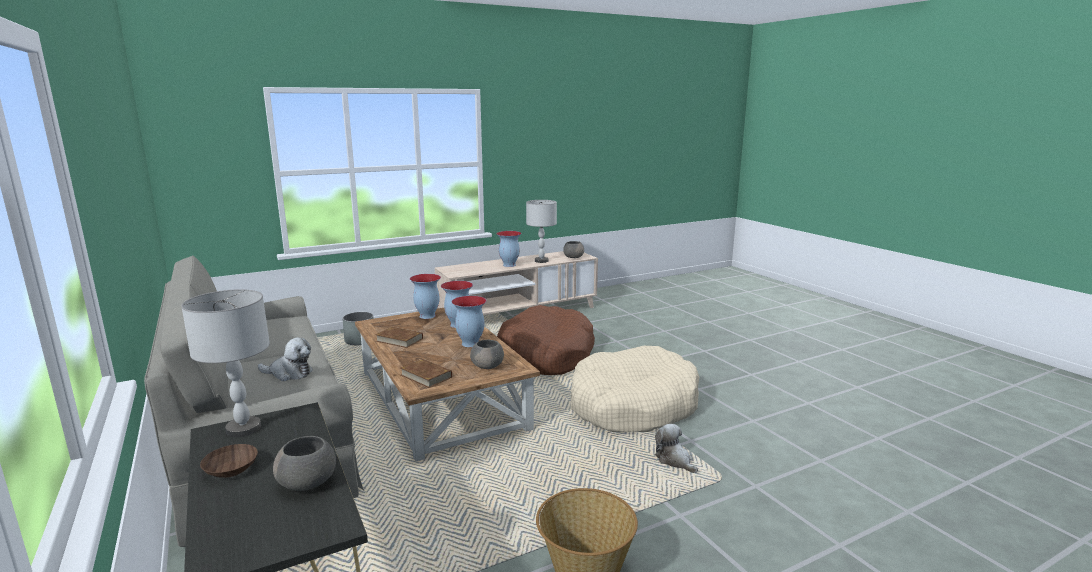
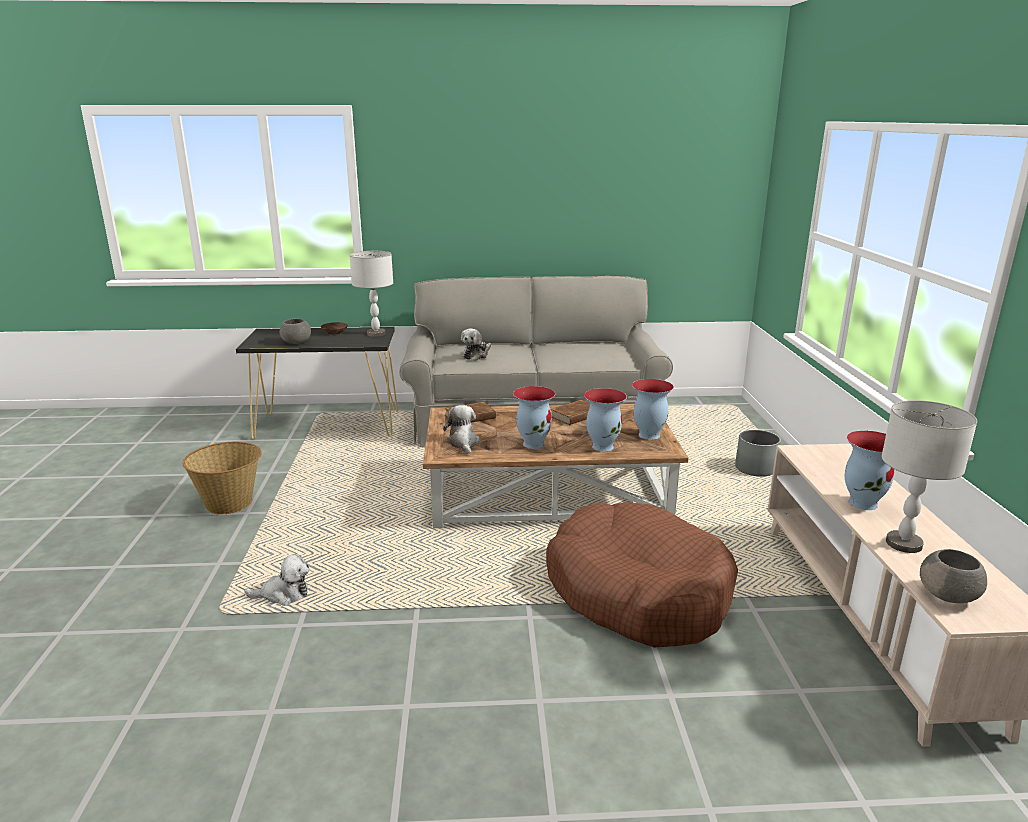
camera: 115 degrees right, 5 degrees up
grey bowl [470,340,504,369] -> plush toy [443,405,480,454]
beige dog bed [570,346,699,432] -> none

